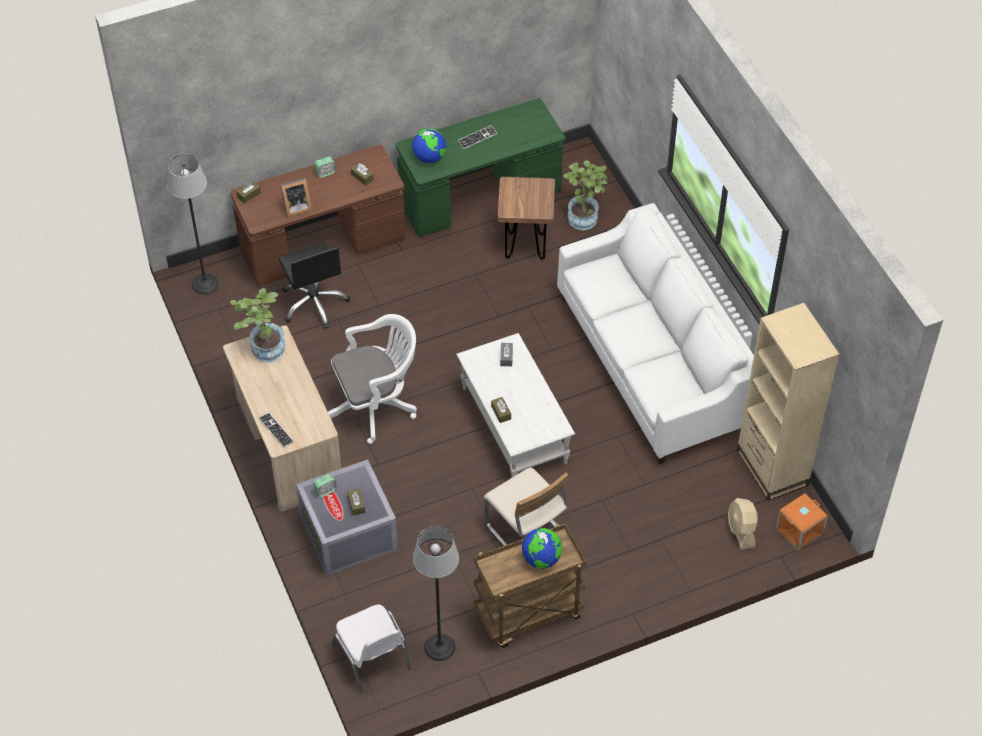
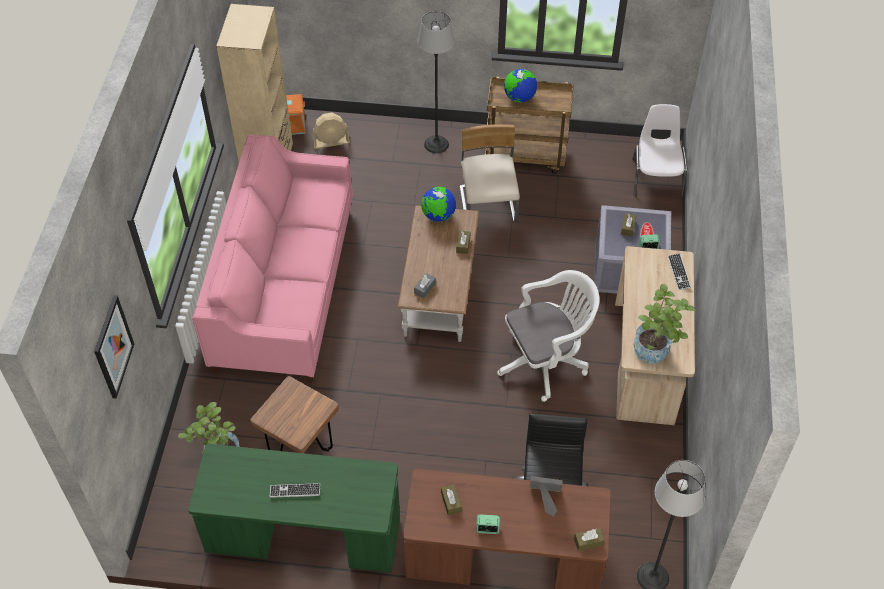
camera: 150 degrees left, 0 degrees up
white office chair [328,314,417,444] -> white office chair turned 150 degrees clockwise [497,270,600,402]
globe [412,129,447,163] -> globe moved to [421,187,456,222]
floor lamp [413,526,459,661] -> floor lamp moved to [417,11,455,154]
white coffee table [456,333,575,477] -> brown coffee table [397,205,479,342]
white sofa [557,203,754,464] -> pink sofa [192,135,353,383]
beige fan [728,498,758,550] -> beige fan turned 60 degrees clockwise [312,113,350,149]
none -> picture [94,295,134,399]

